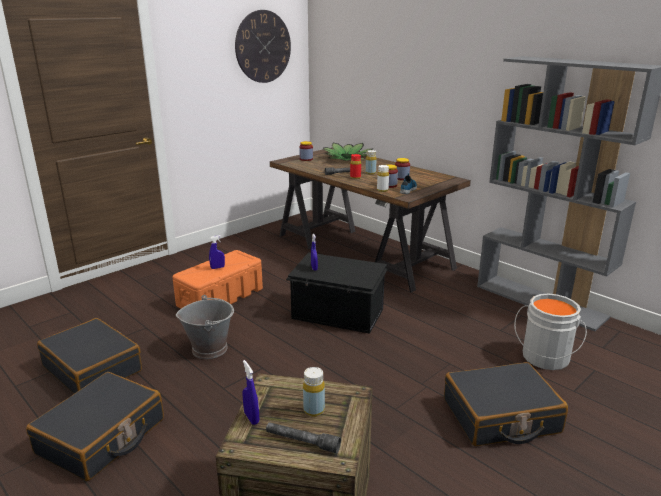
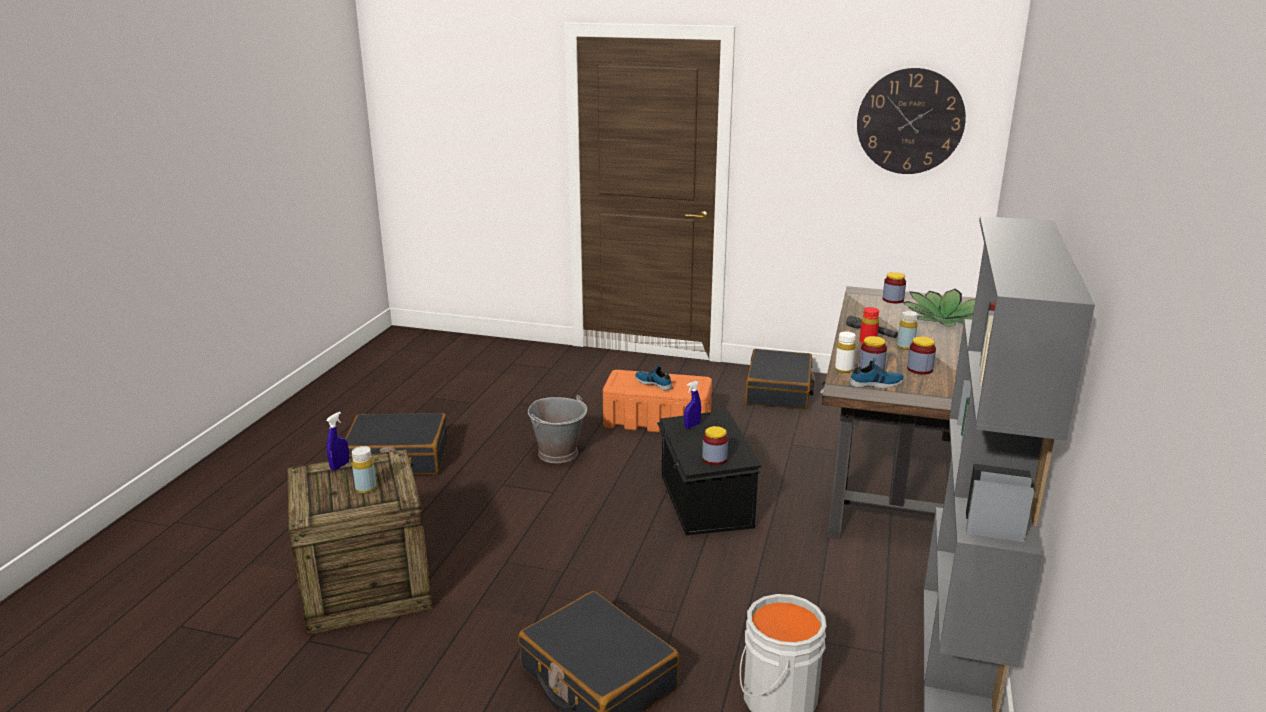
camera: 60 degrees right, 0 degrees up
black suitcase [37,318,142,394] -> black suitcase moved to [745,349,815,410]
blue spray bottle [209,235,225,269] -> shoe [635,364,673,390]
grey flashlight [266,422,341,453] -> none
none -> jar [702,426,728,465]

